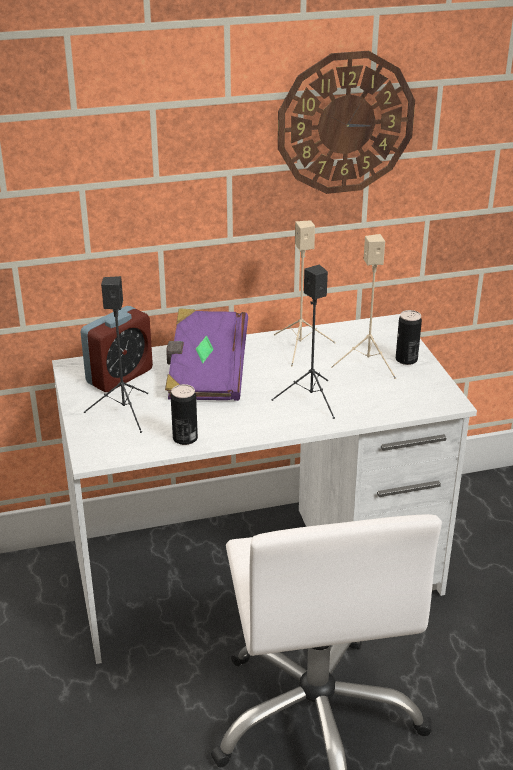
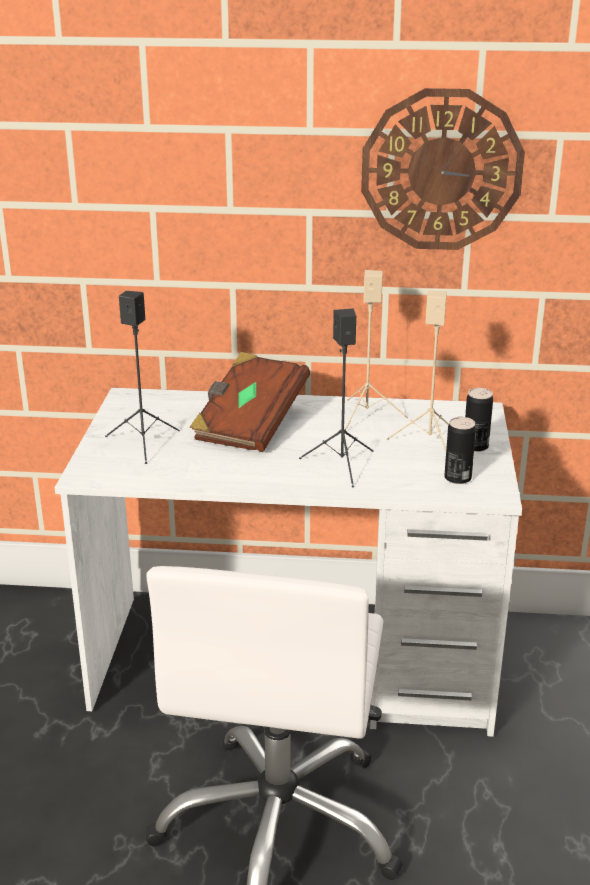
camera: 20 degrees right, 5 degrees down
alarm clock [80,306,153,392] -> none
purple book [165,308,248,401] -> brown book [190,352,310,452]
can [171,384,198,445] -> can moved to [444,417,476,484]

